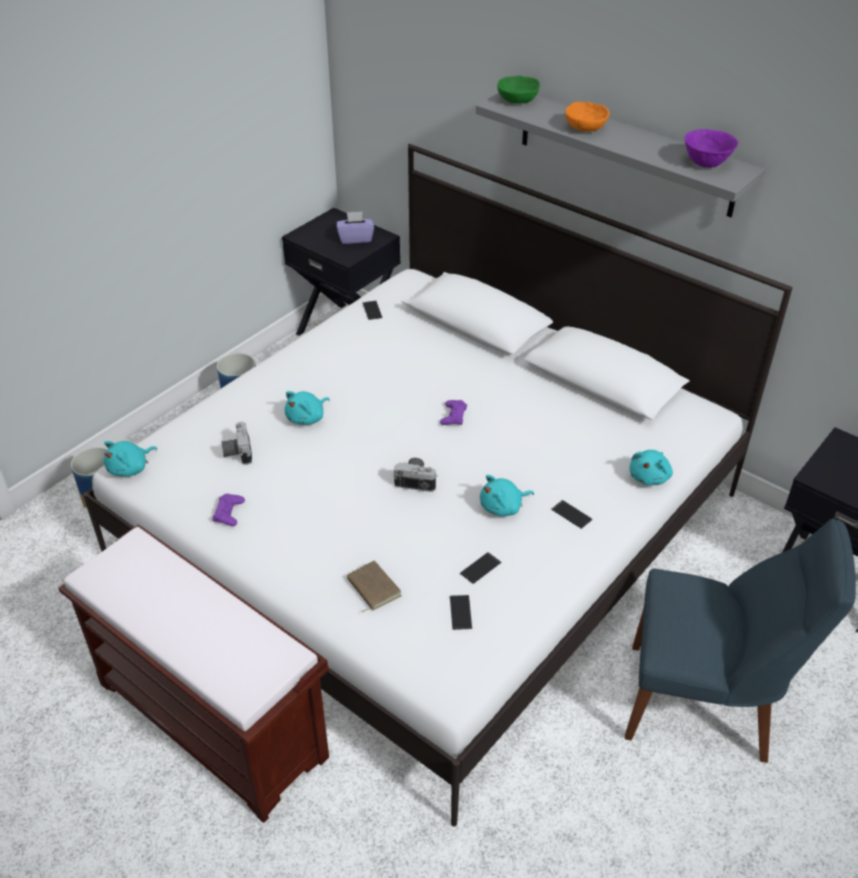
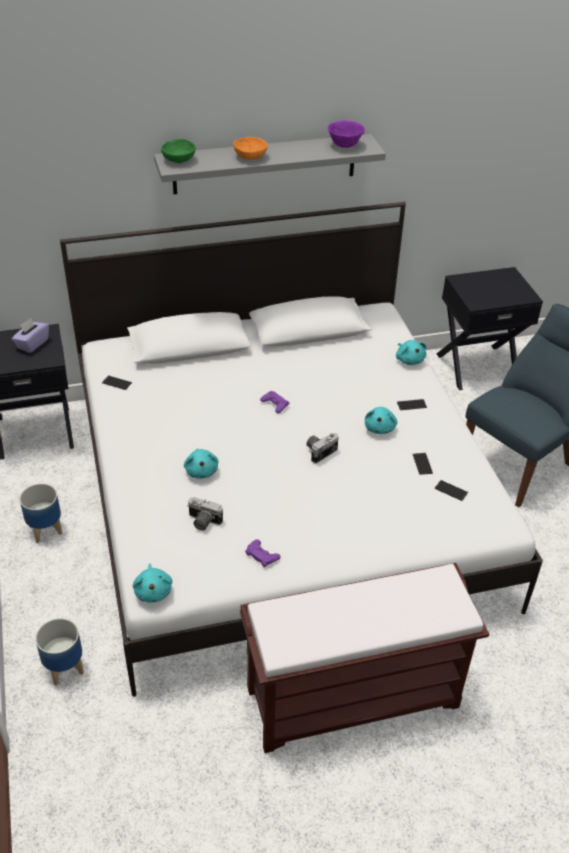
camera: 55 degrees left, 0 degrees up
brown book [347,561,402,613] -> none

